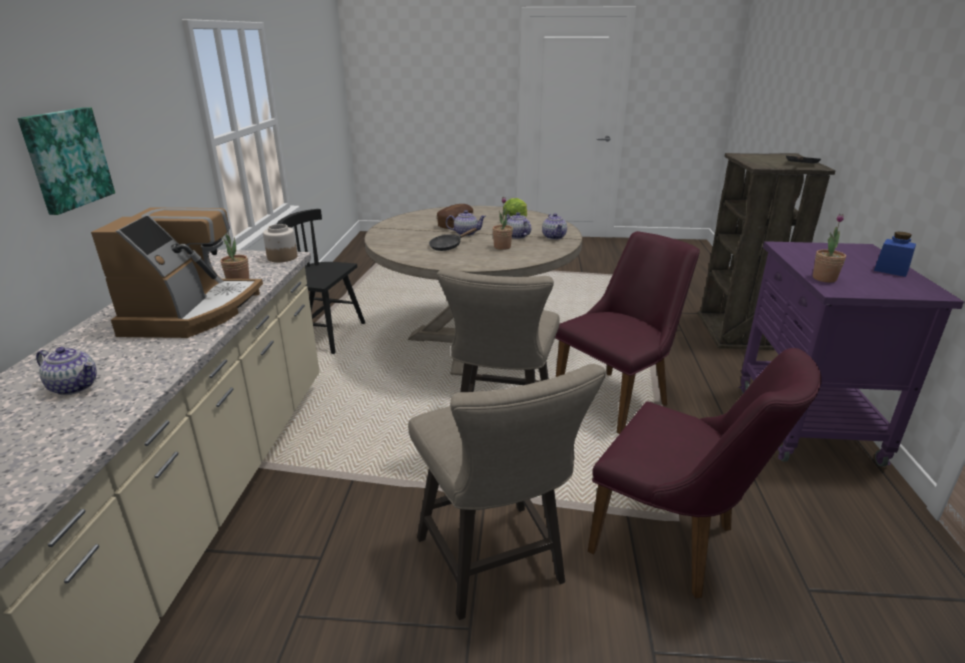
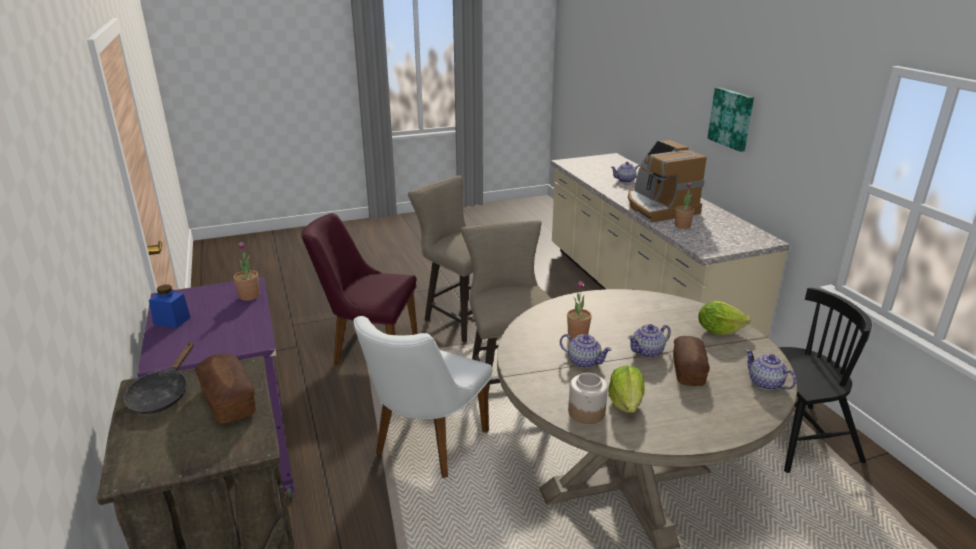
camera: 155 degrees right, 0 degrees up
jar [263,224,297,262] -> jar moved to [568,373,608,424]
black frying pan [429,228,477,251] -> none
teapot [542,213,567,240] -> teapot moved to [745,349,796,390]
purple chair [555,231,700,434] -> white chair [354,316,493,478]
none -> bread [195,354,256,424]
none -> lettuce [698,301,751,335]

